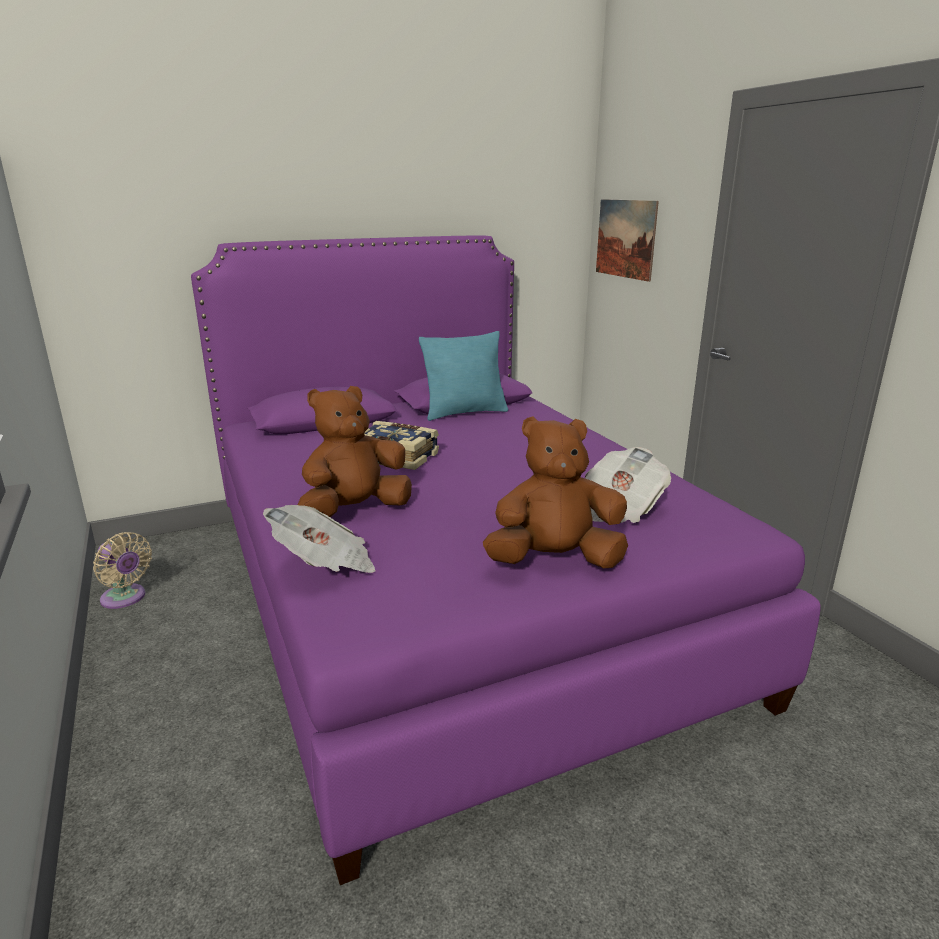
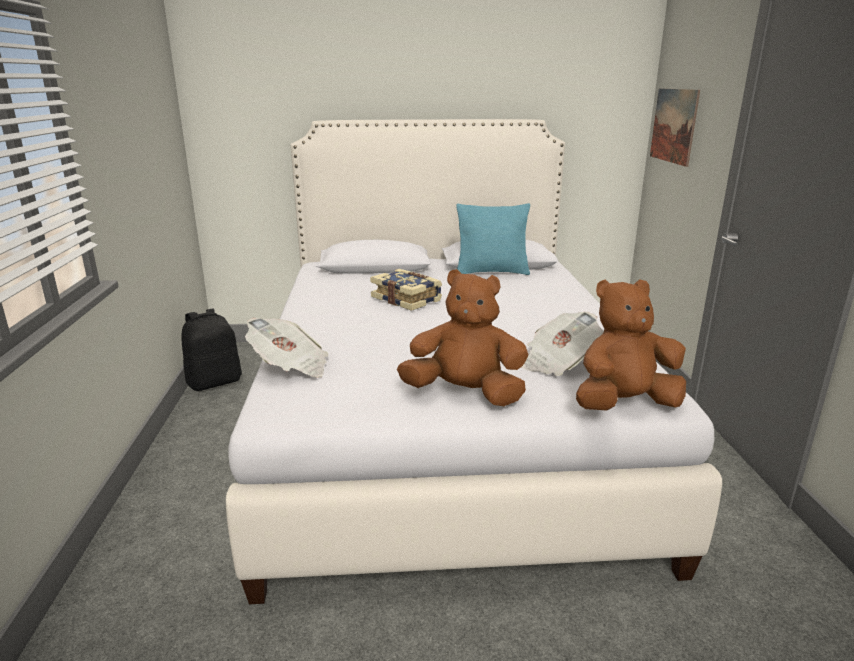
camera: 20 degrees right, 0 degrees up
beige fan [93,532,152,609] -> black backpack [181,308,242,391]
purple bed [191,236,821,885] -> white bed [226,119,722,604]
brown plush toy [298,386,412,517] -> brown plush toy moved to [576,279,686,411]

